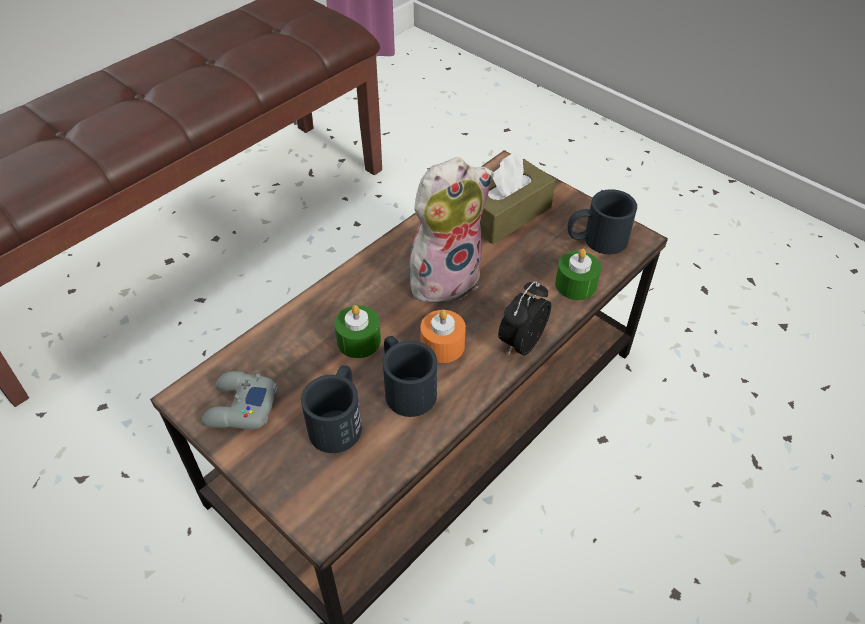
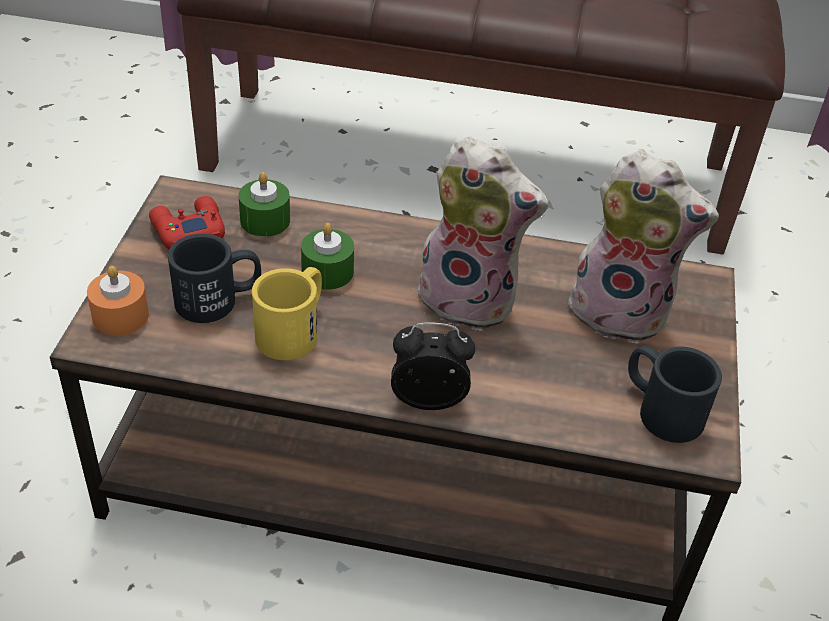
camera: 55 degrees right, 5 degrees down
grey game controller [202,371,278,429] -> red game controller [149,196,225,249]
black mug [383,336,437,417] -> yellow mug [252,267,322,360]
orange candle [420,310,466,363] -> orange candle moved to [87,266,149,336]
brown tissue box [480,153,555,244] -> plush toy [568,150,719,344]
green candle [555,249,601,300] -> green candle moved to [238,172,290,237]

